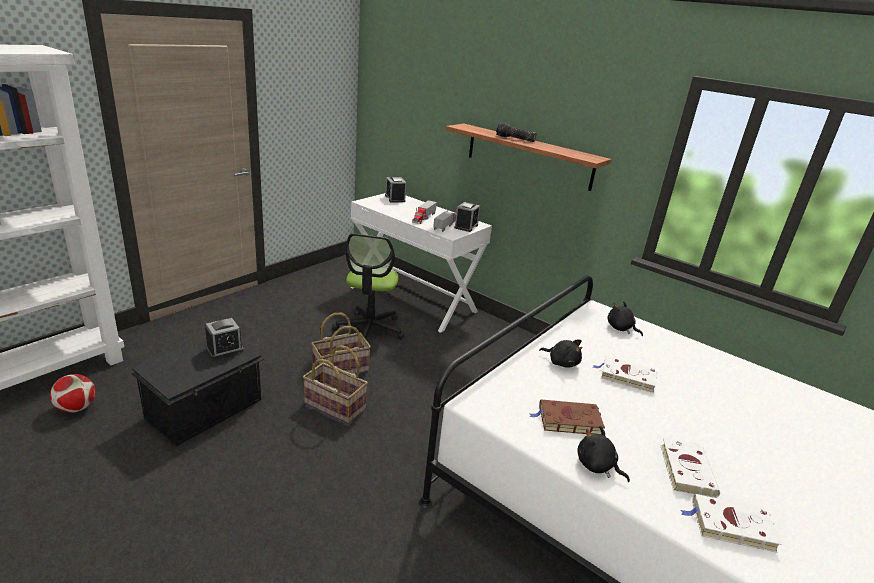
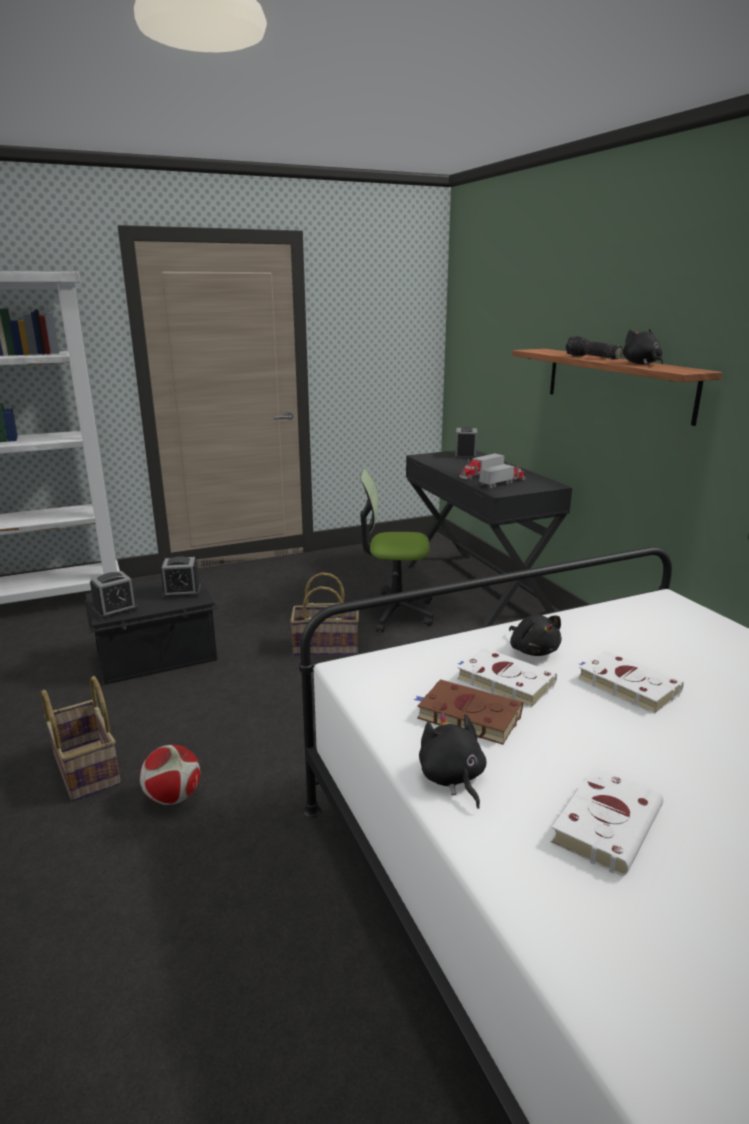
camera: 30 degrees right, 5 degrees down
football [50,374,96,413] -> football moved to [140,745,200,805]
basket [303,345,368,424] -> basket moved to [41,676,121,802]
office chair [332,233,404,340] -> office chair turned 60 degrees clockwise [353,468,434,633]
white desk [351,193,492,333] -> black desk [405,450,572,627]
alarm clock [454,202,480,232] -> alarm clock moved to [90,571,138,619]
black plush toy [607,301,643,336] -> black plush toy moved to [623,329,663,365]
white book [681,494,782,553] -> white book moved to [457,648,557,708]

